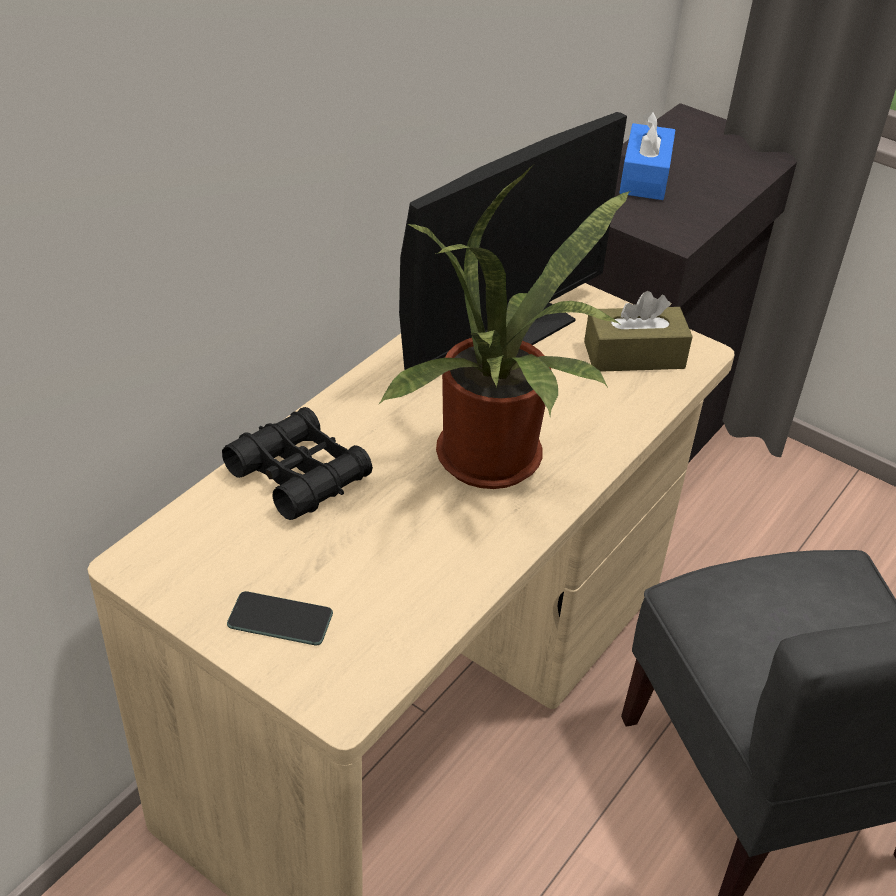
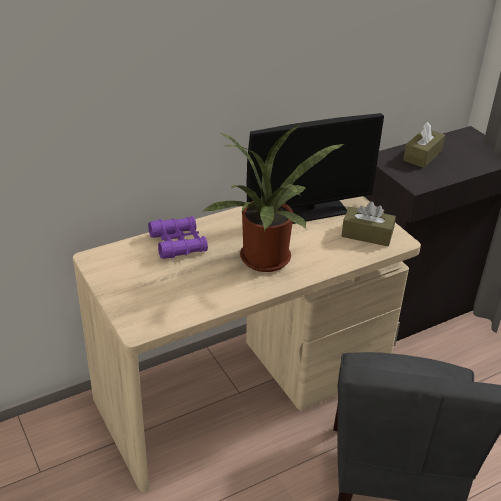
camera: 25 degrees right, 5 degrees down
black binoculars [222,407,373,520] -> purple binoculars [148,216,208,259]
phone [227,591,333,645] -> none
blue tissue box [619,111,675,200] -> brown tissue box [403,122,445,168]

